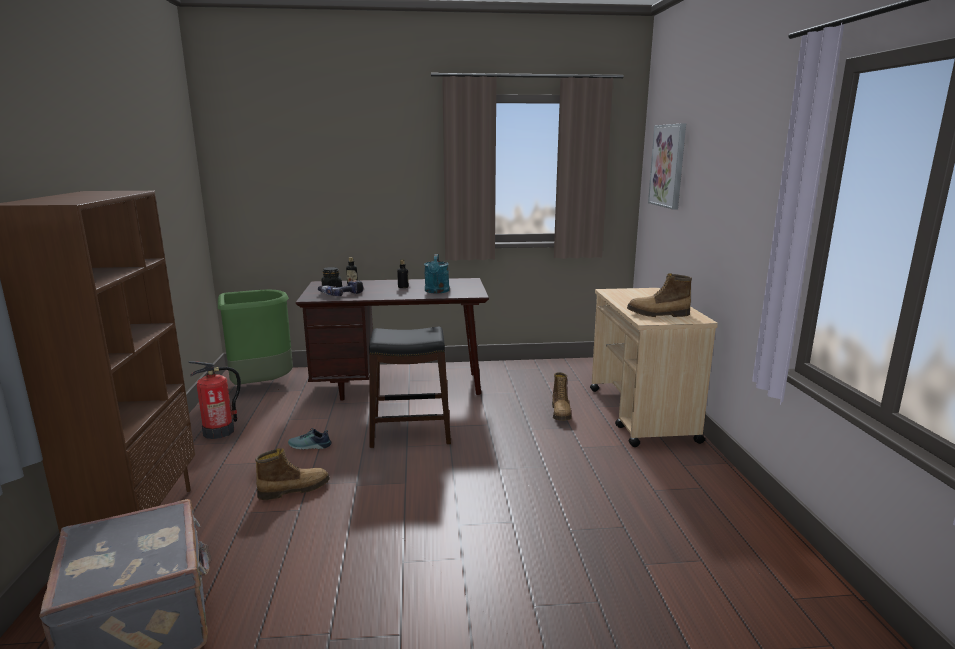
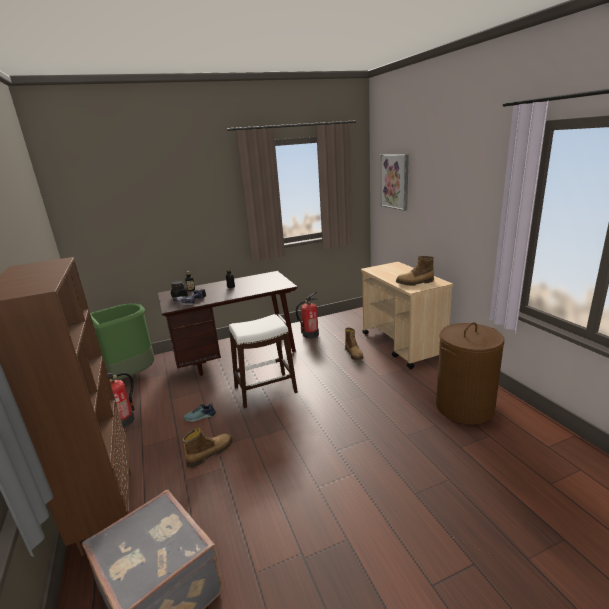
camera: 15 degrees left, 5 degrees up
black stool [369,327,451,448] -> white stool [229,314,298,408]
turquoise watering can [424,254,450,293] -> none
none -> fire extinguisher [296,292,319,338]
none -> brown laundry basket [436,322,504,425]

